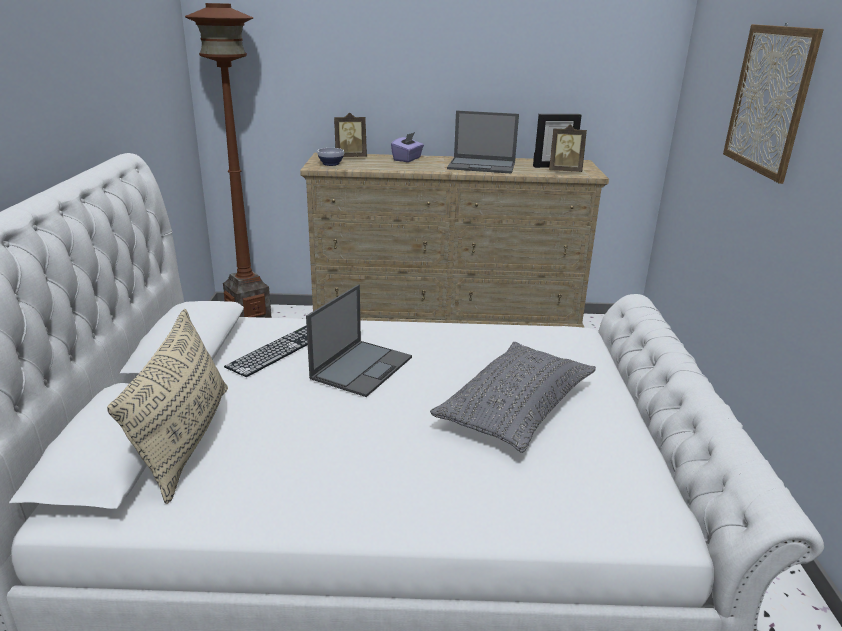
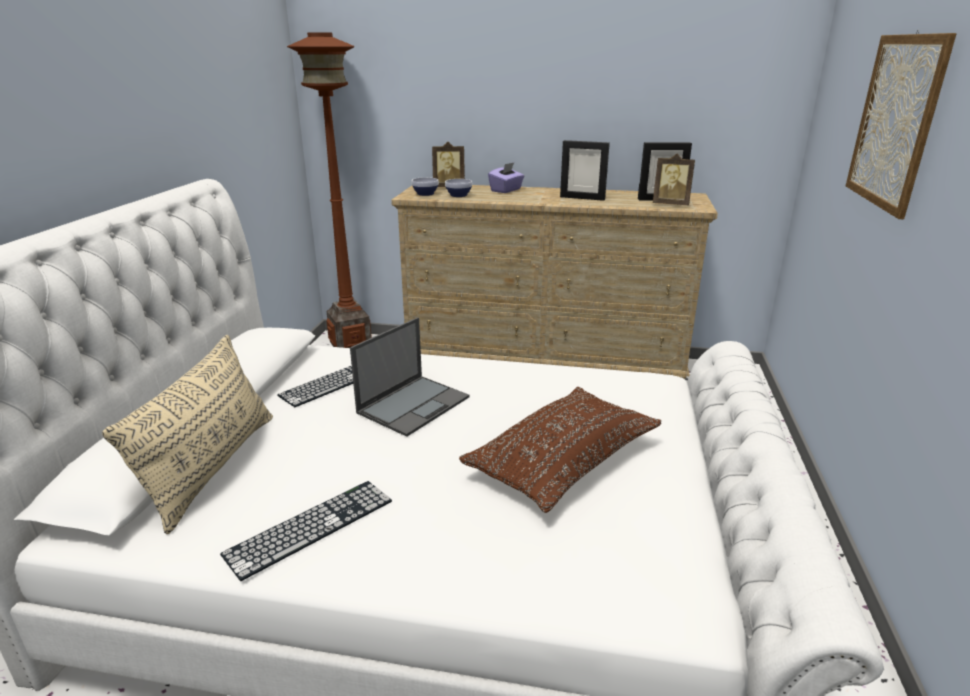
camera: 10 degrees right, 0 degrees up
grey pillow [430,342,596,453] -> brown pillow [459,387,661,513]
laptop [447,111,519,173] -> picture frame [560,140,610,201]
none -> keyboard [220,481,392,581]
none -> bowl [445,179,472,197]

